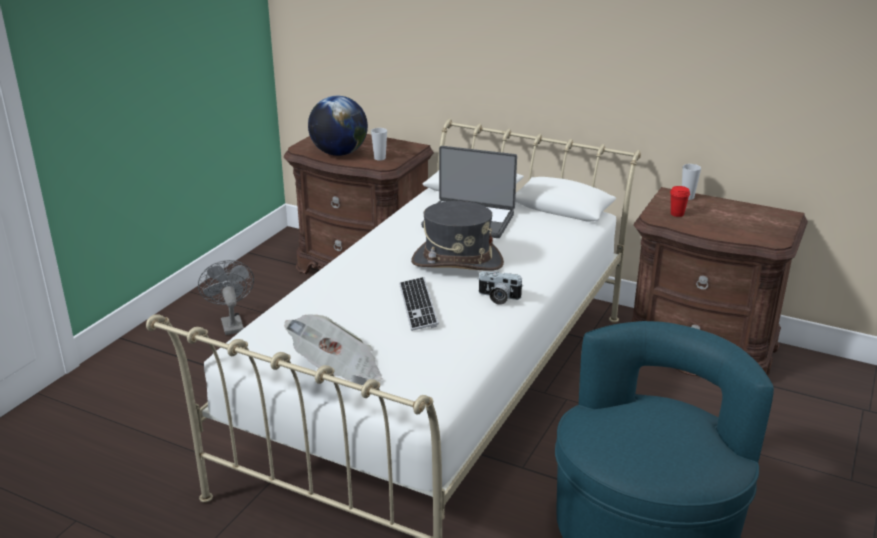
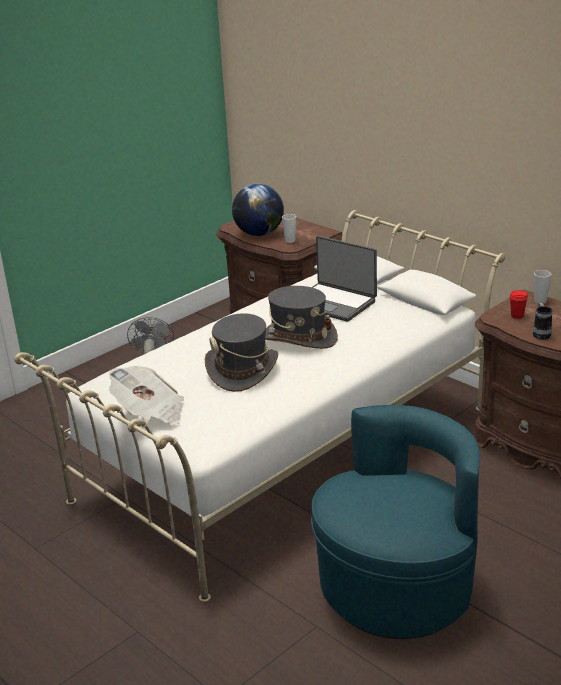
camera: 20 degrees right, 0 degrees up
keyboard [399,277,439,331] -> grey hat [205,313,278,392]
camera [478,271,522,305] -> none
none -> mug [533,303,552,340]

